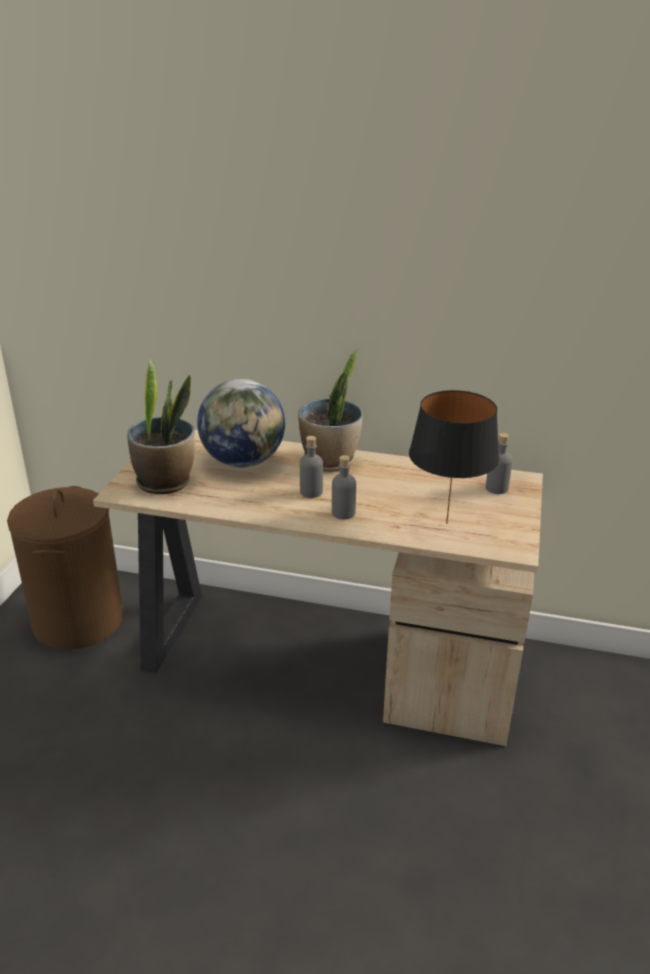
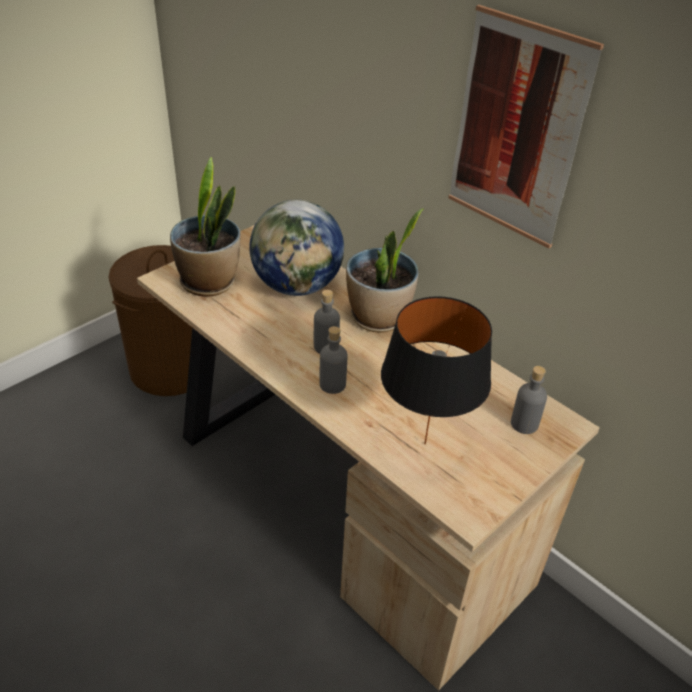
camera: 30 degrees right, 10 degrees up
none -> picture [449,5,604,249]

